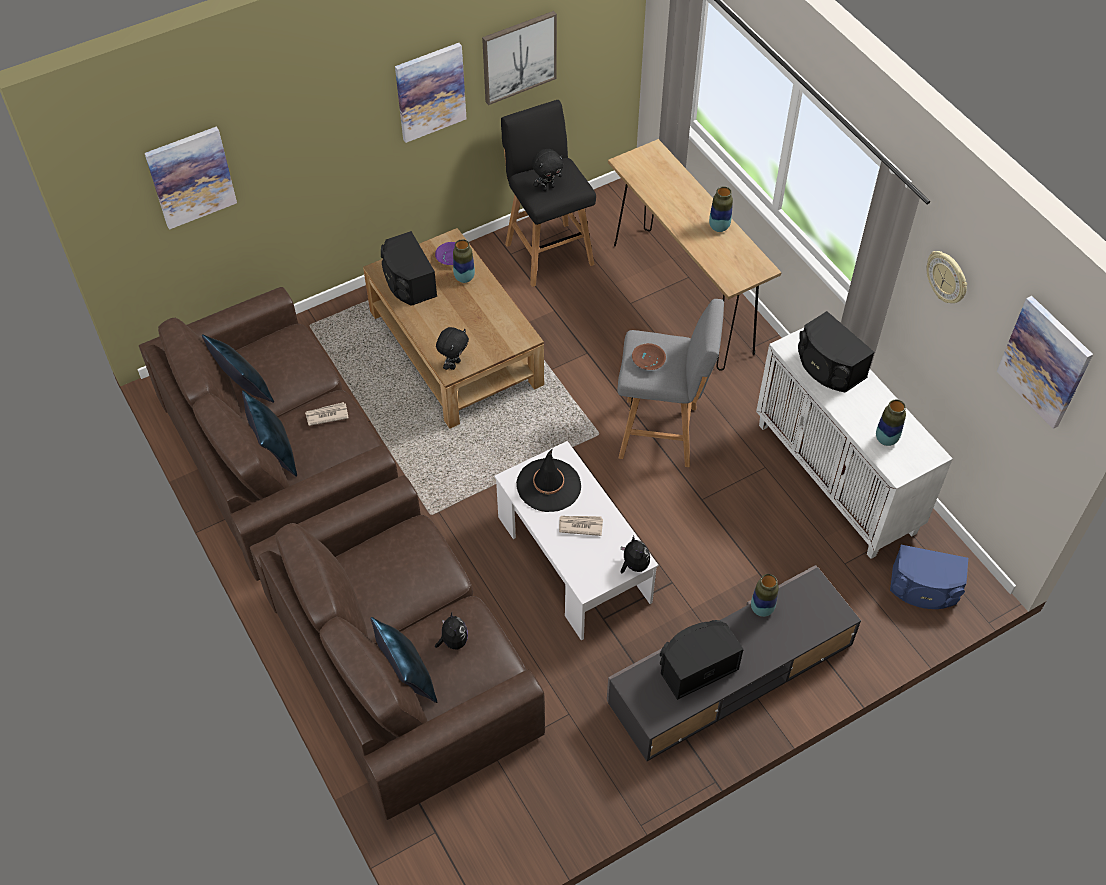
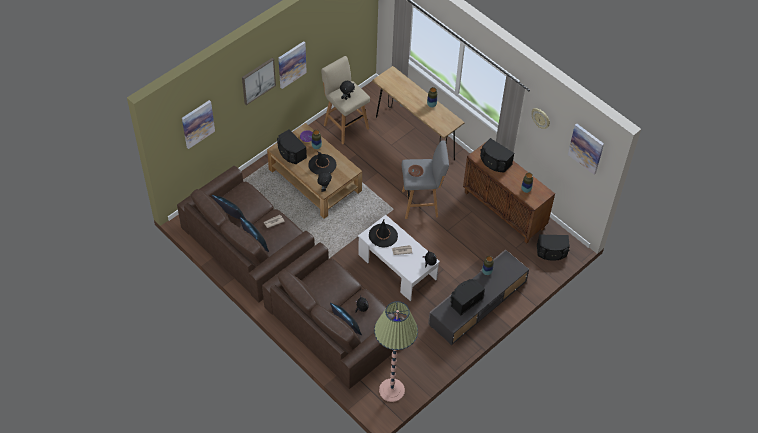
camera: 15 degrees left, 0 degrees up
picture [482,11,557,105] -> picture moved to [242,58,276,105]
black stool [501,100,596,287] -> beige stool [321,56,370,144]
white cabinet [756,328,953,559] -> brown cabinet [463,141,555,244]
blue speaker [890,545,968,609] -> black speaker [537,235,570,261]
none -> black hat [308,151,337,175]
none -> floor lamp [374,301,418,402]

